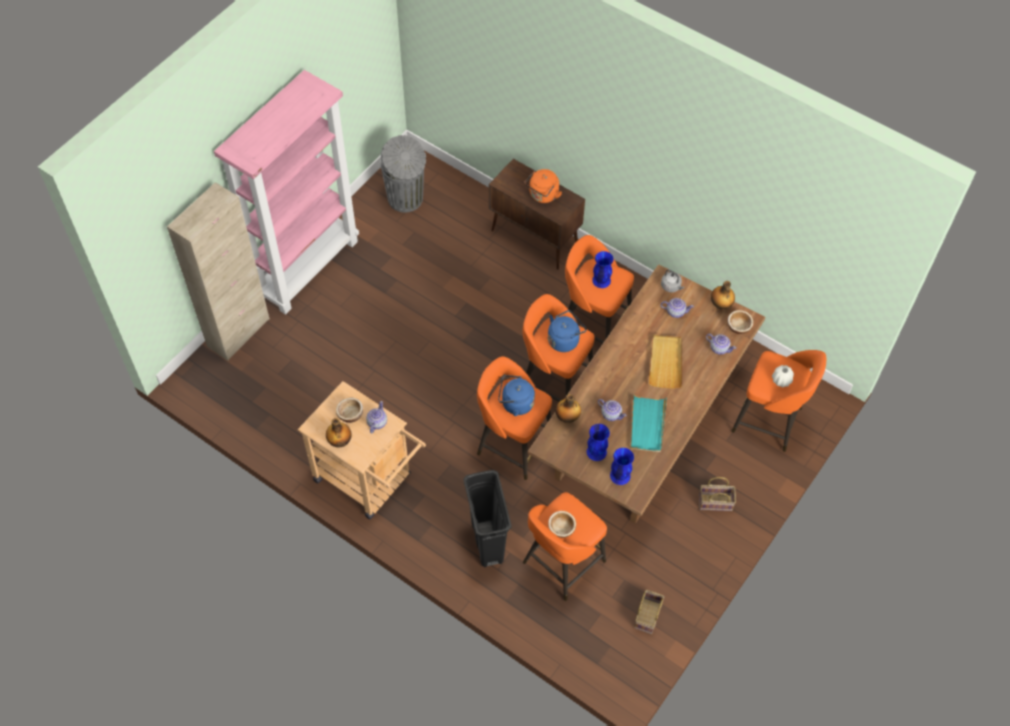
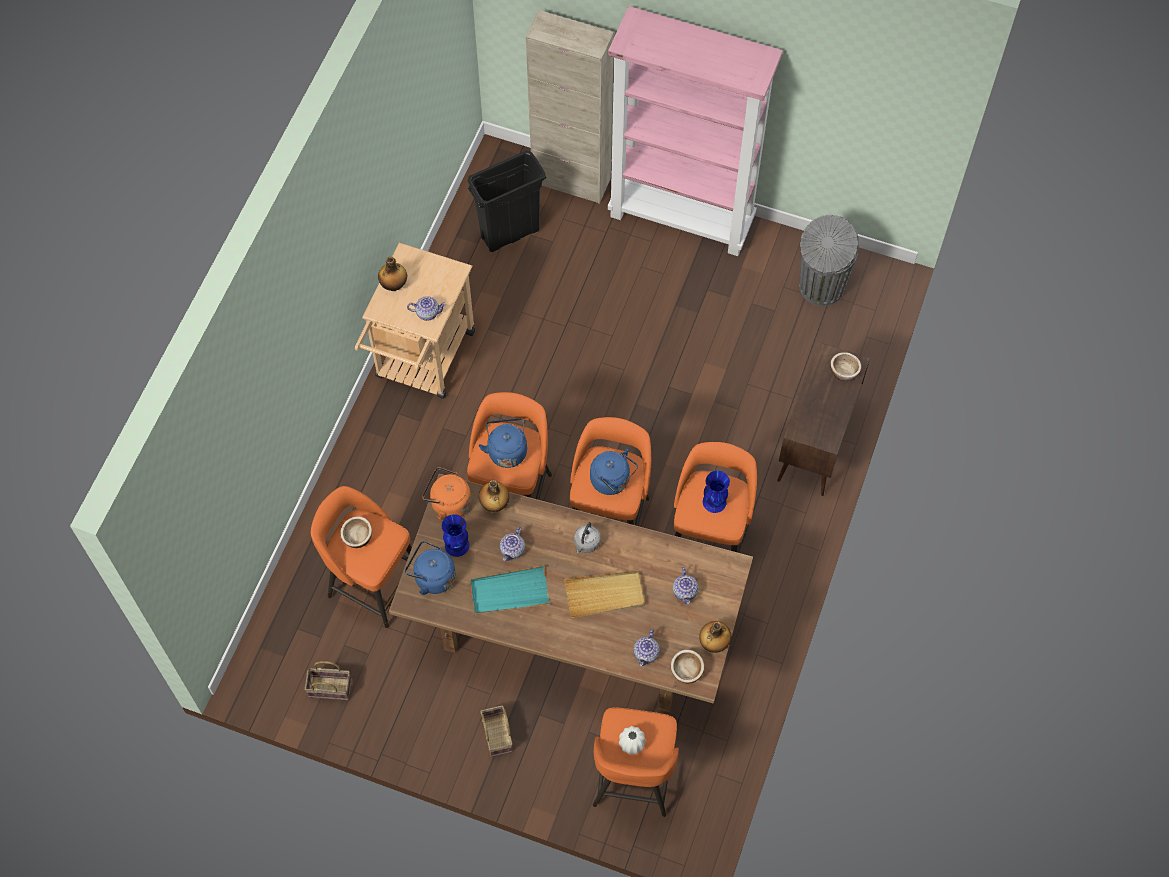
camera: 75 degrees right, 5 degrees up
bowl [336,398,363,423] -> bowl moved to [830,352,861,381]
black trash can [463,470,512,567] -> black trash can moved to [468,150,546,252]
orange kettle [525,169,562,203] -> orange kettle moved to [422,467,471,520]
blue vase [610,448,634,485] -> blue kettle [405,541,455,595]
grey kettle [661,269,685,293] -> grey kettle moved to [574,522,601,553]

